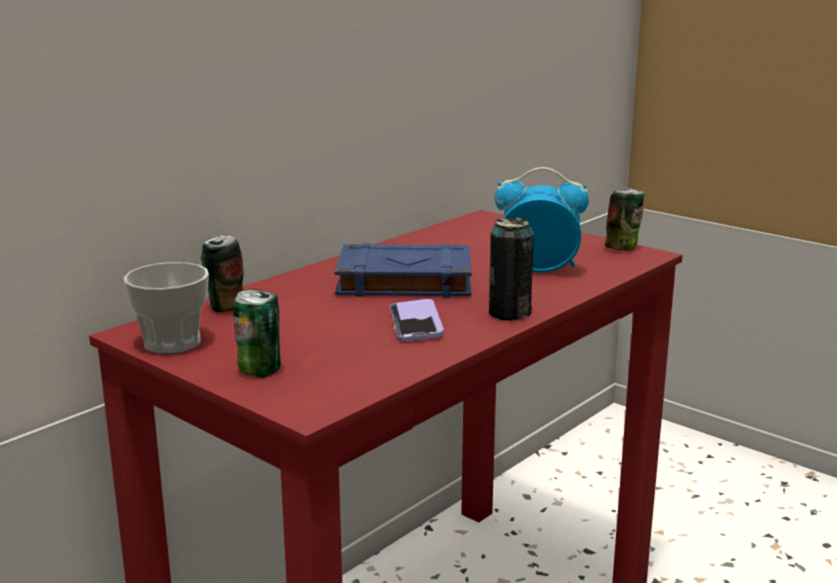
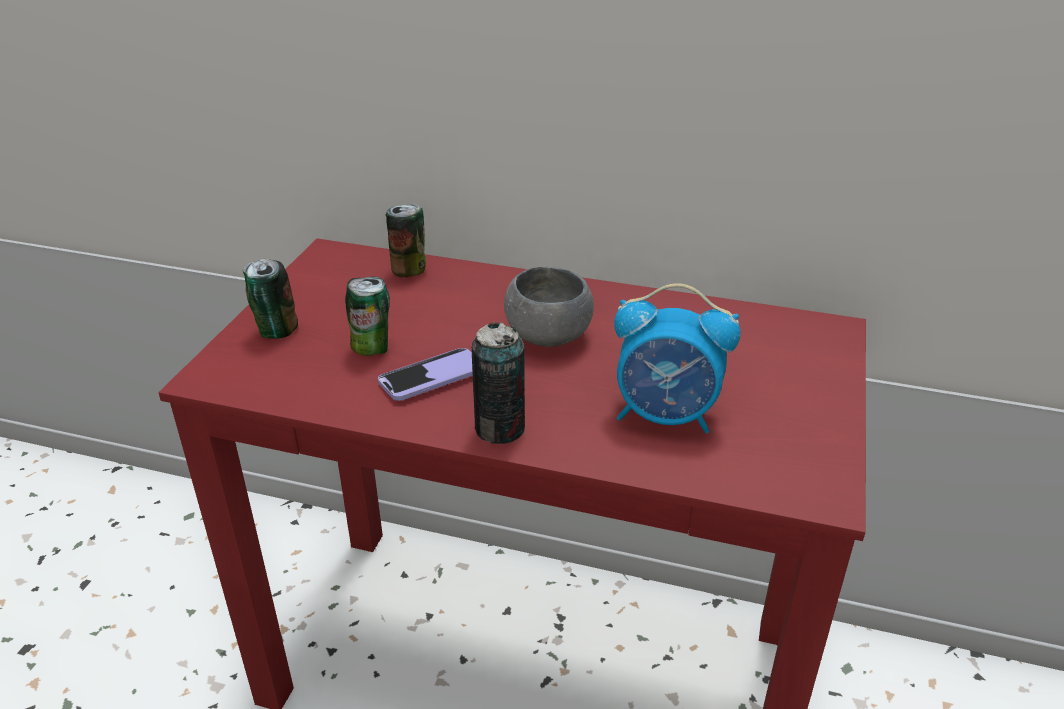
camera: 65 degrees right, 15 degrees up
cup [123,262,209,354] -> none
blue book [335,243,472,297] -> grey bowl [504,267,594,347]
alarm clock [495,167,589,273] -> alarm clock turned 120 degrees clockwise [614,283,741,434]
can [605,188,644,251] -> can moved to [345,277,390,356]

